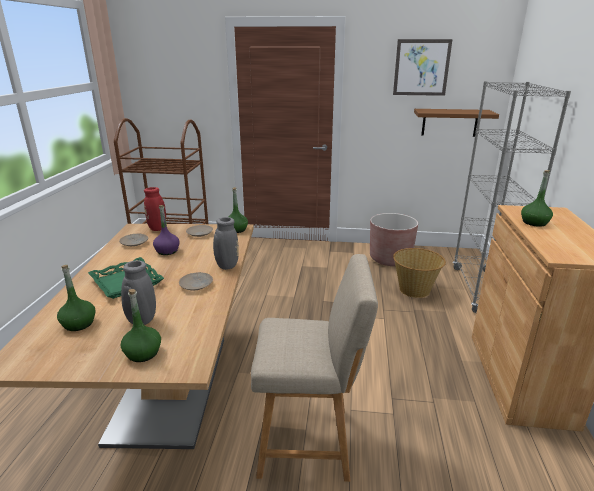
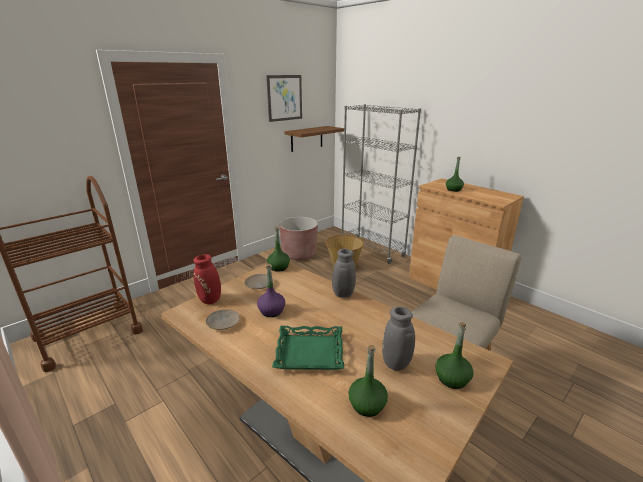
camera: 50 degrees left, 0 degrees up
beige plate [179,272,213,290] -> none

